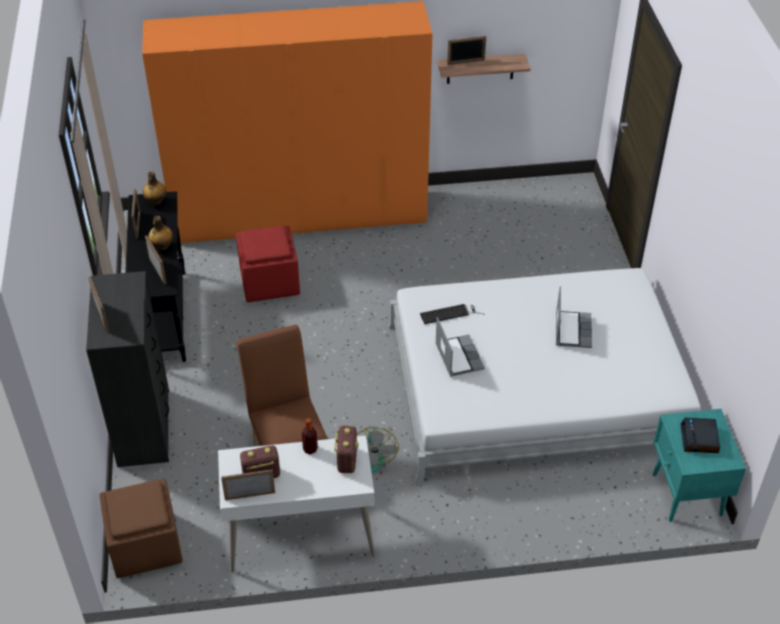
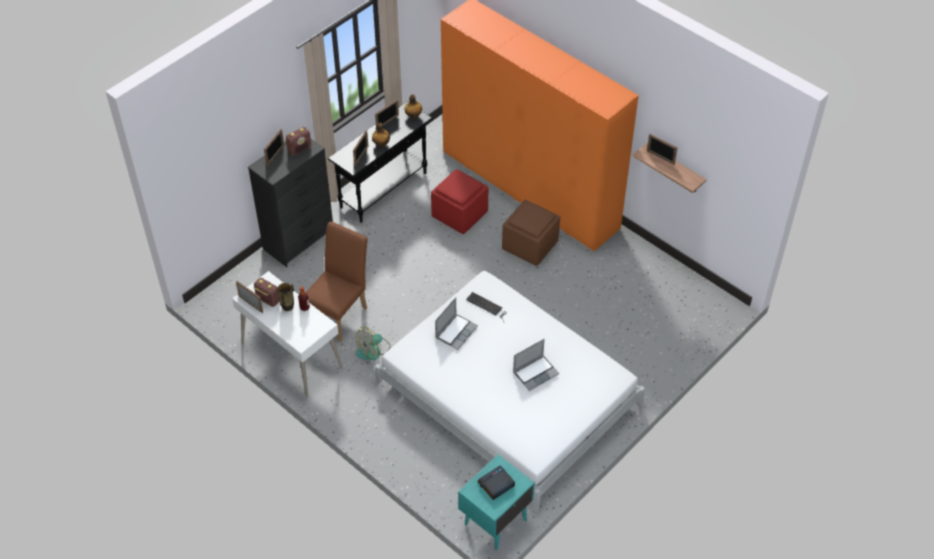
camera: 50 degrees right, 5 degrees up
brown ottoman [99,478,183,578] -> brown ottoman moved to [502,200,560,266]
radio [334,426,359,473] -> radio moved to [286,127,311,156]
none -> vase [277,283,294,311]

